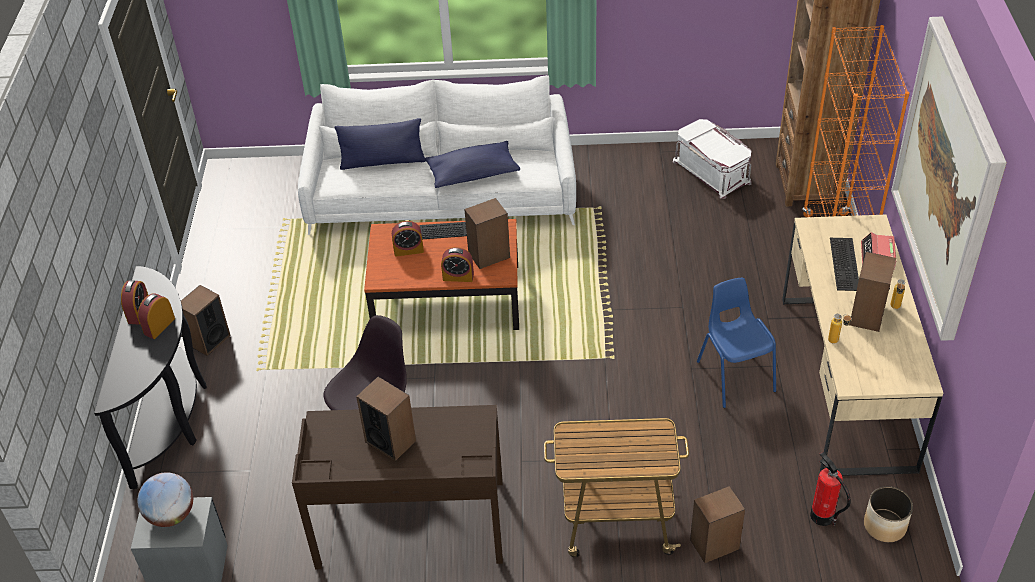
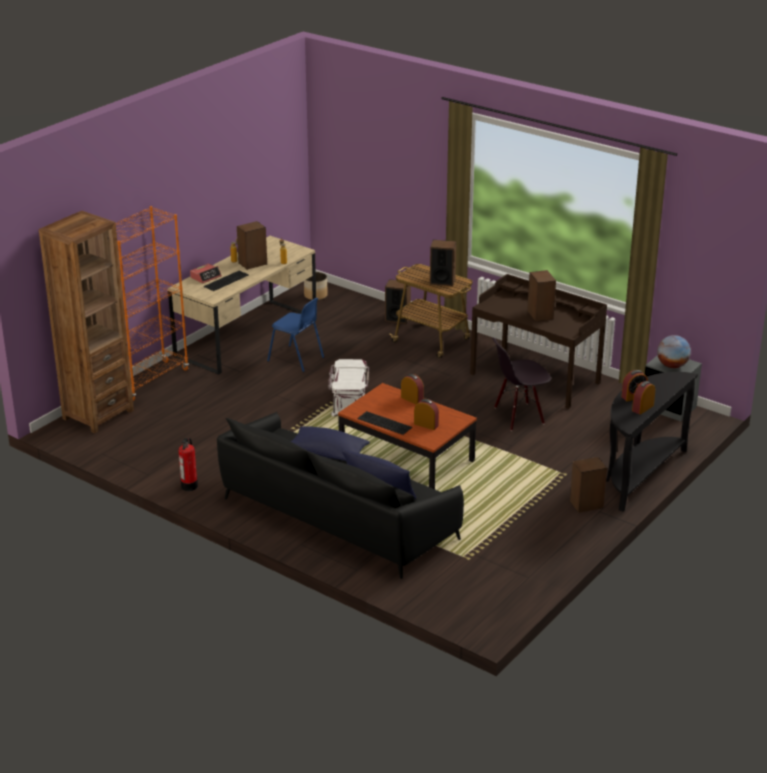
camera: 145 degrees left, 15 degrees down
white sofa [298,75,576,235] -> black sofa [217,412,464,579]
speaker [464,198,510,269] -> speaker moved to [430,240,456,286]
white storage box [673,119,752,199] -> white storage box moved to [328,359,369,417]
blue chair [697,277,776,408] -> blue chair turned 75 degrees counterclockwise [267,298,324,372]
fire extinguisher [810,452,851,526] -> fire extinguisher moved to [179,438,198,491]
picture [891,16,1007,341] -> none

